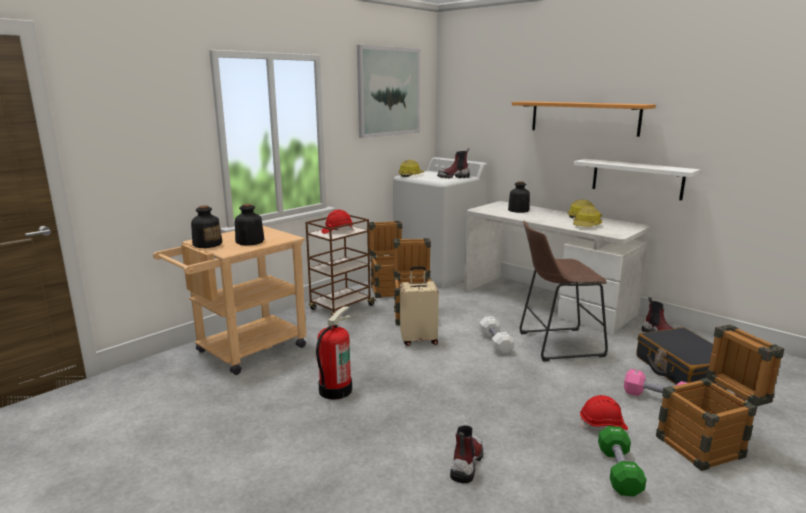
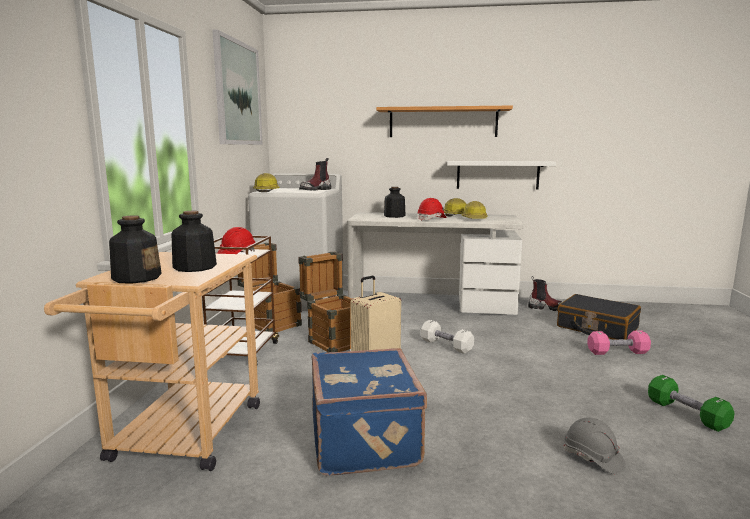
camera: 35 degrees left, 5 degrees down
fire extinguisher [316,306,352,400] -> blue suitcase [312,348,427,475]
boot [450,426,483,483] -> grey hard hat [564,417,626,474]
brown stool [520,221,608,361] -> none
red hard hat [580,395,628,430] -> red hard hat moved to [417,198,447,221]
crate [656,324,784,471] -> none

